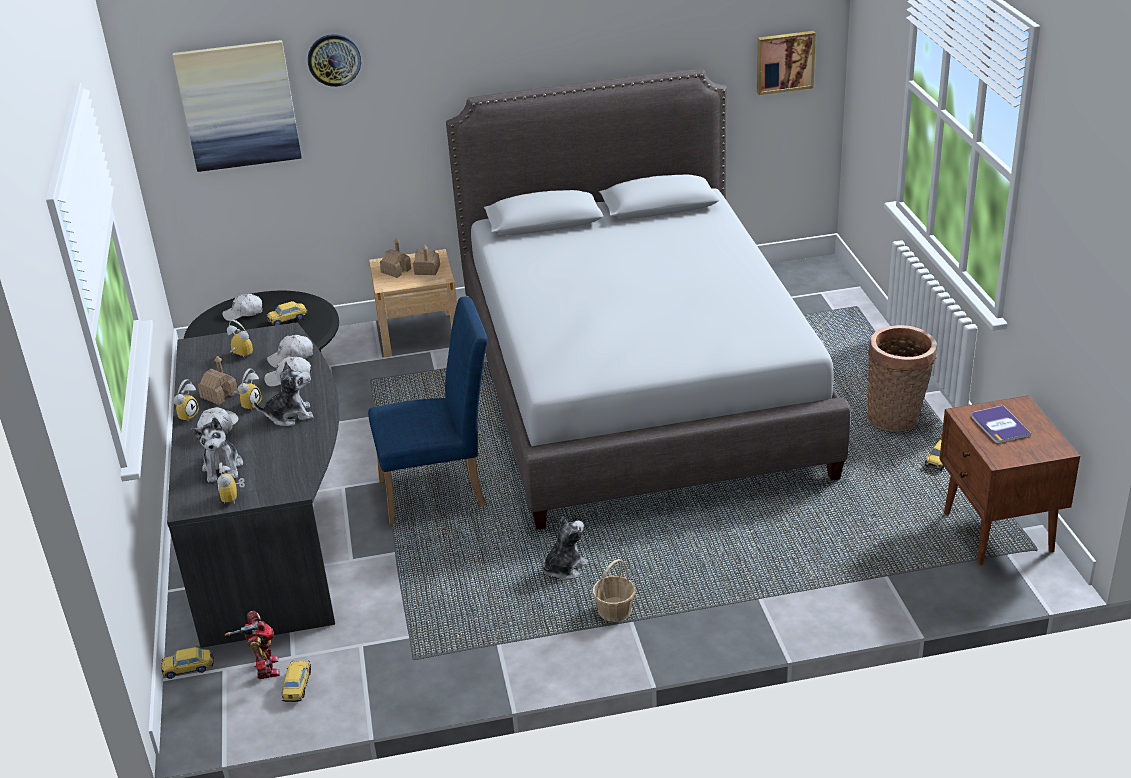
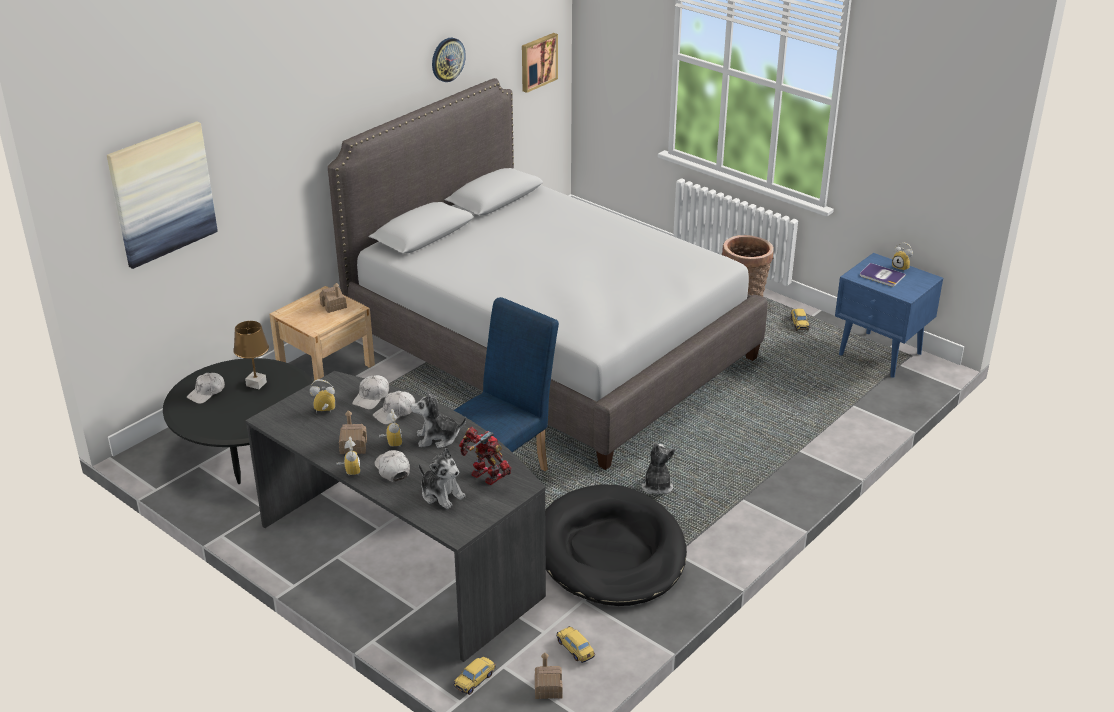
camera: 40 degrees left, 0 degrees up
alarm clock [217,462,245,504] -> alarm clock moved to [892,243,913,271]
toy robot [225,611,280,679] -> toy robot moved to [459,427,512,485]
plush toy [254,361,313,426] -> plush toy turned 135 degrees counterclockwise [410,389,466,448]
toy car [266,301,308,326] -> brown table lamp [233,321,269,389]
wall clock [308,34,361,87] -> wall clock moved to [432,38,466,82]
toy house [380,238,411,278] -> toy house moved to [535,653,563,699]
basket [592,559,636,622] -> none
brown nightstand [939,395,1080,565] -> blue nightstand [835,253,943,378]
none -> black dog bed [545,484,687,606]

